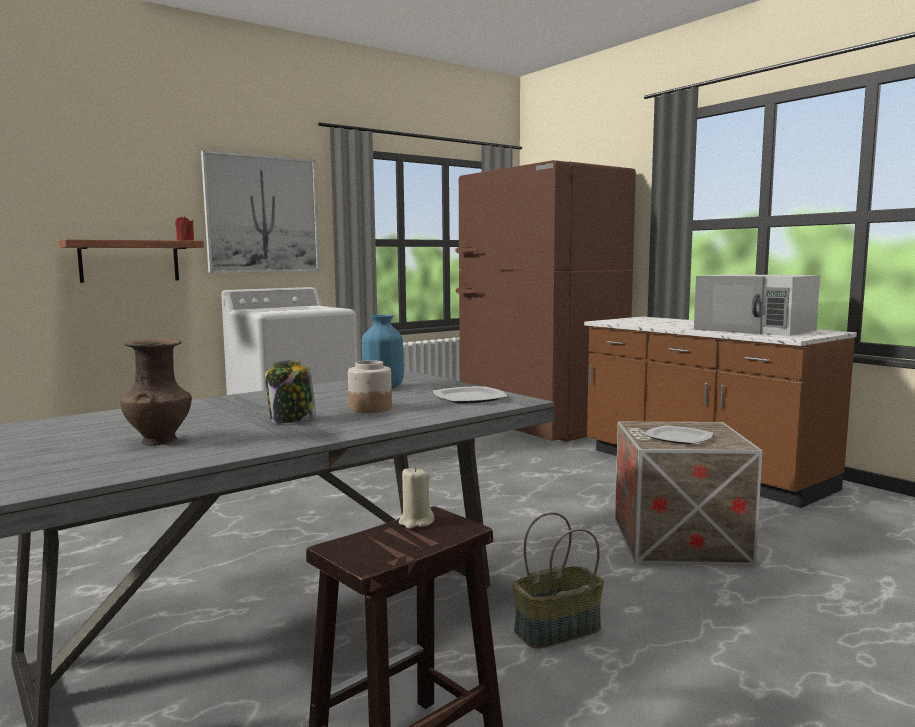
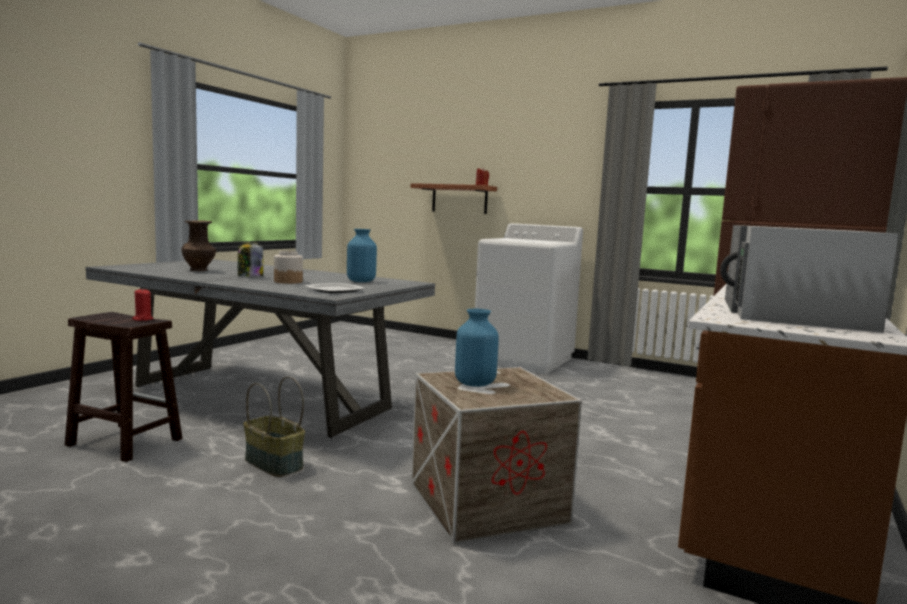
camera: 65 degrees right, 0 degrees up
picture [201,150,319,273] -> none
beige candle [399,466,434,529] -> red candle [132,288,154,321]
plate [645,425,713,444] -> blue vase [455,309,499,387]

